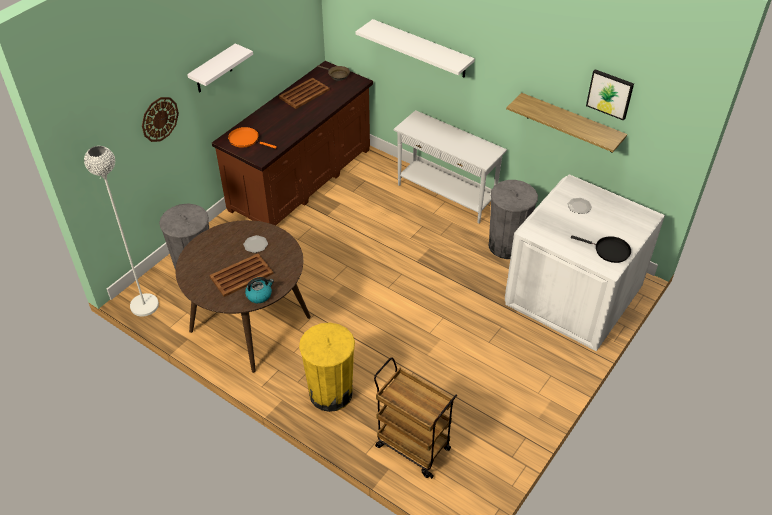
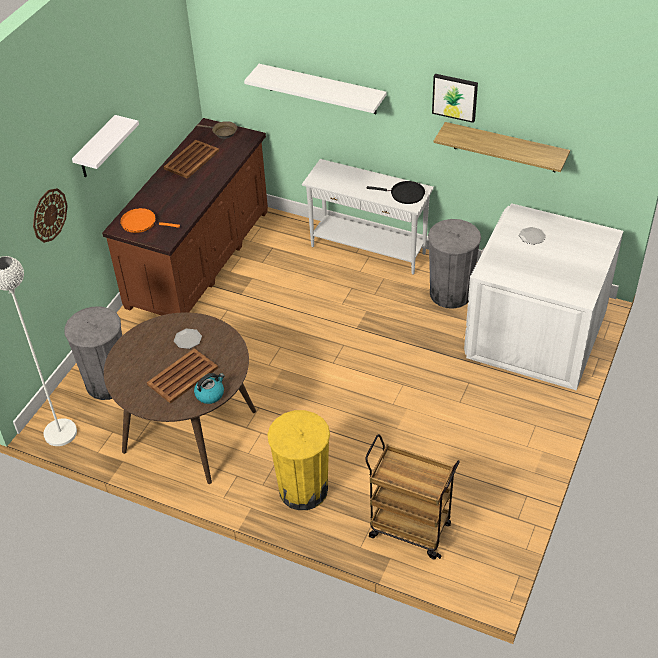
camera: 10 degrees left, 0 degrees up
black frying pan [571,235,631,263] -> black frying pan moved to [366,181,425,204]
picture [586,69,634,121] -> picture moved to [432,74,478,123]

